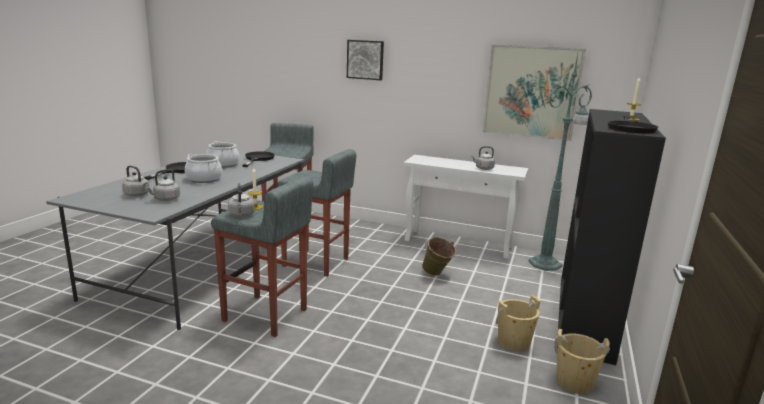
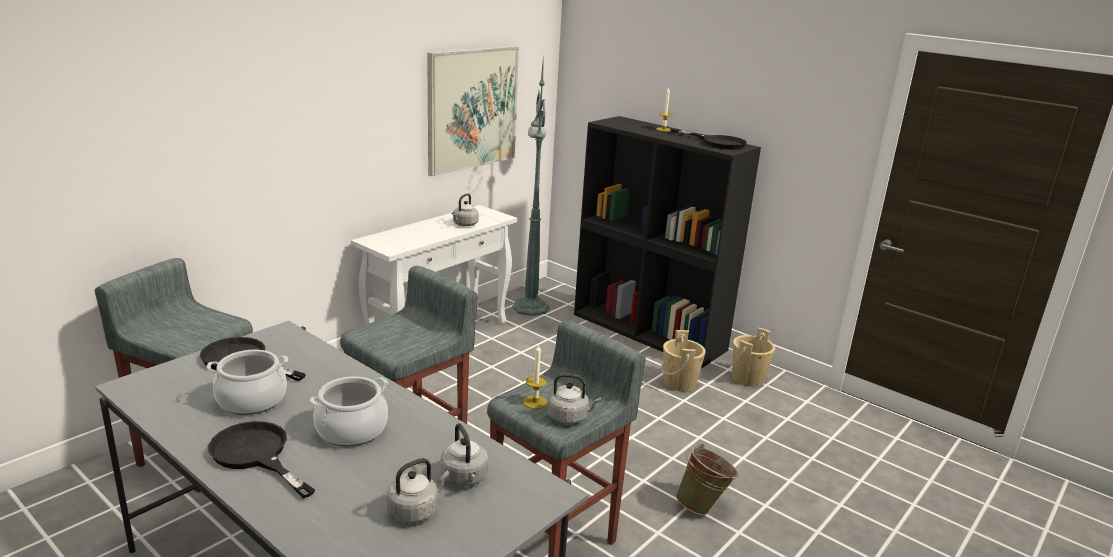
camera: 70 degrees left, 5 degrees up
picture [347,40,384,80] -> none
green bucket [422,237,456,276] -> green bucket moved to [676,444,738,515]

